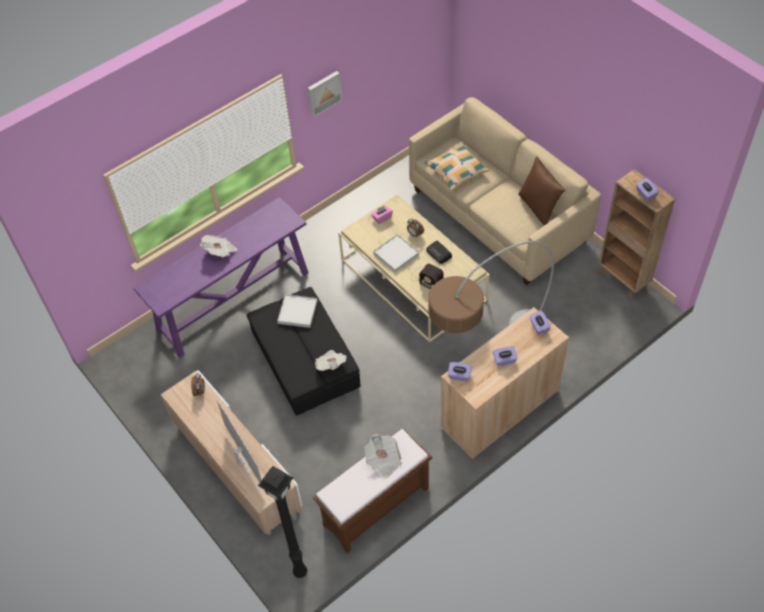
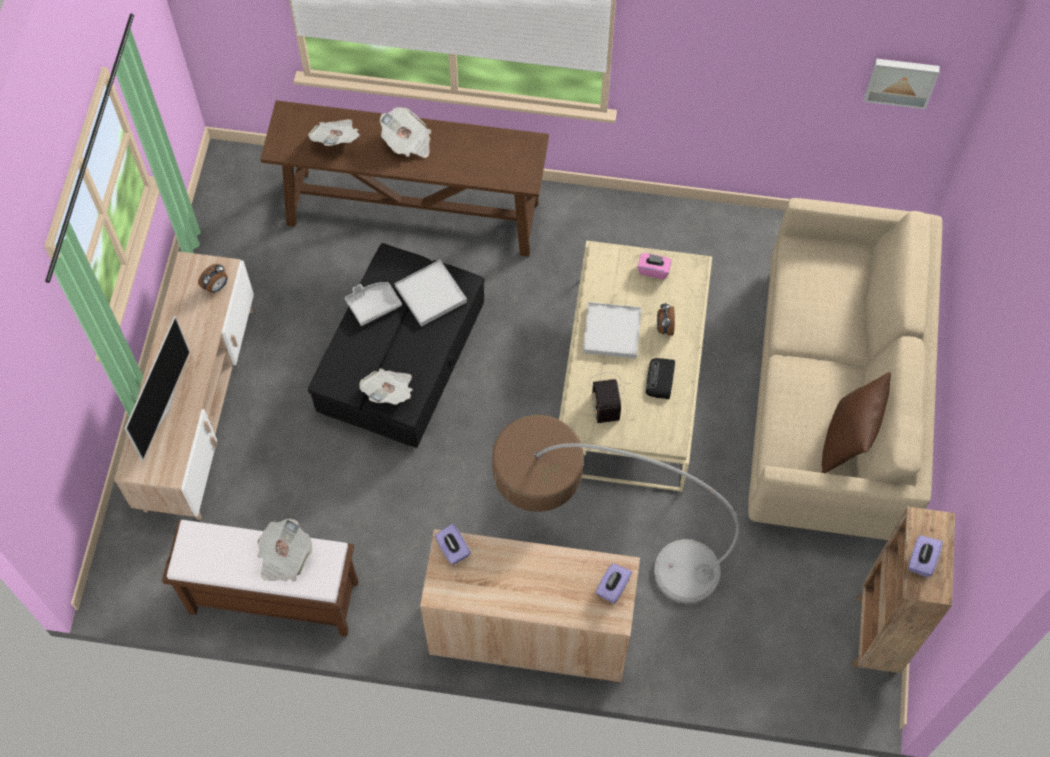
camera: 45 degrees right, 10 degrees up
purple console table [133,197,308,358] -> brown console table [260,100,549,257]
black floor lamp [258,466,307,578] -> none
picture [308,71,342,117] -> picture moved to [864,59,940,109]
pillow [425,143,489,190] -> none
purple tissue box [493,346,518,366] -> none
none -> newspaper [308,119,360,146]
none -> grey tray [345,282,402,326]

